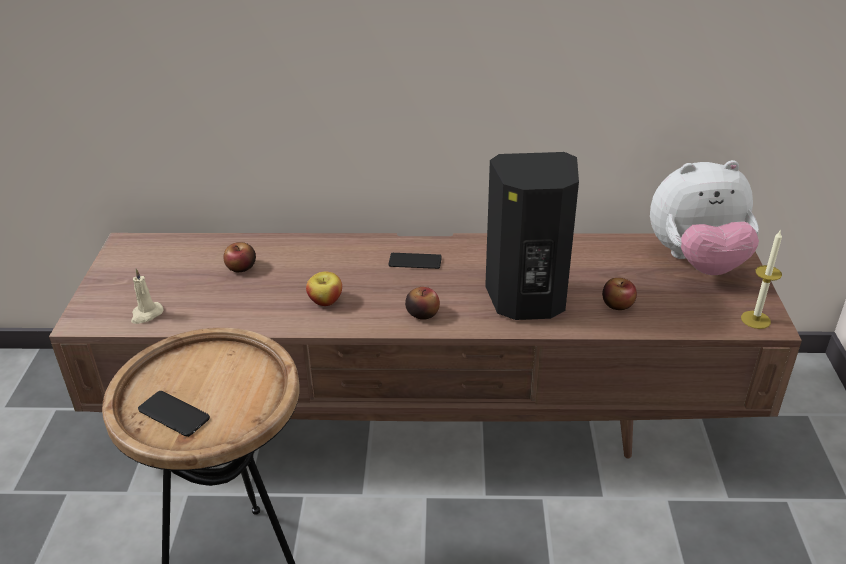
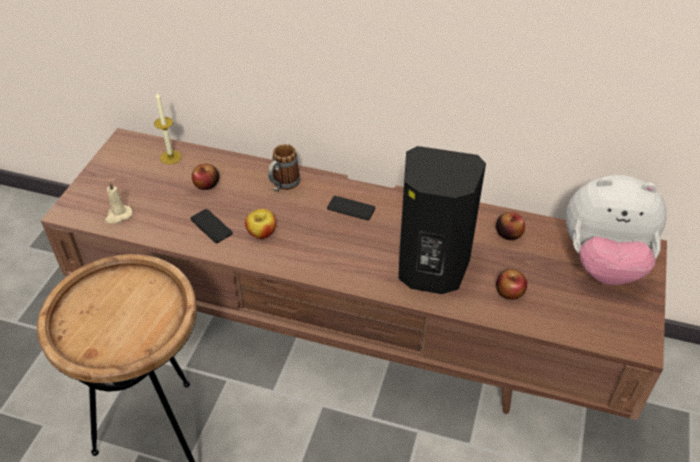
camera: 15 degrees right, 10 degrees up
phone [138,391,210,437] -> phone moved to [191,209,233,243]
apple [405,287,440,320] -> apple moved to [496,212,525,240]
candle [741,229,782,329] -> candle moved to [154,93,182,164]
none -> mug [268,144,301,192]

